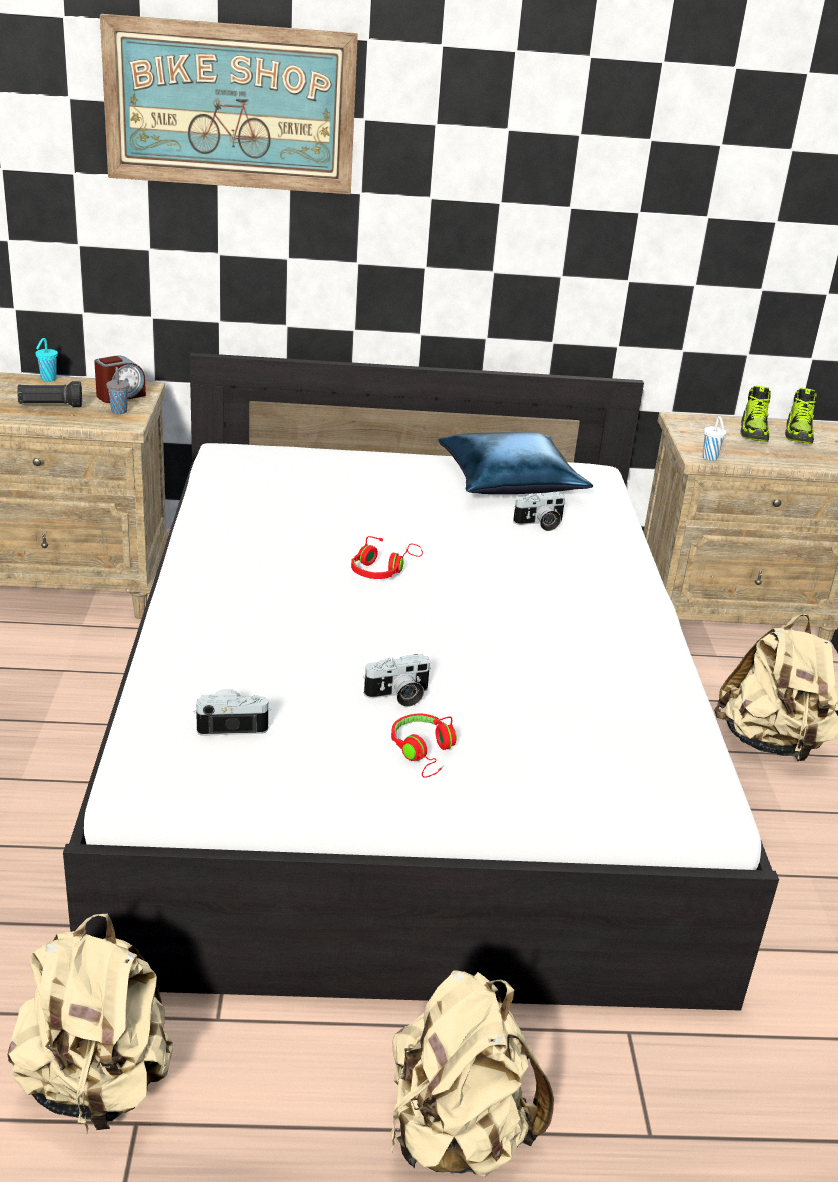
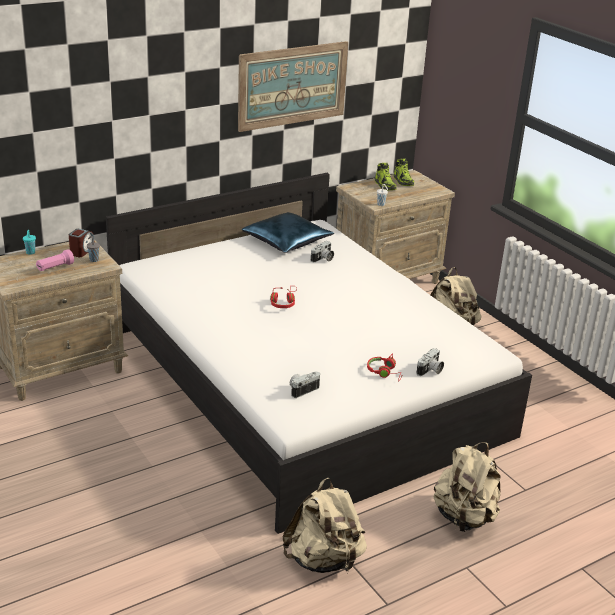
camera: 30 degrees left, 0 degrees up
black flashlight [17,381,82,407] -> pink flashlight [36,249,74,271]
picture [100,14,358,194] -> picture moved to [238,41,348,132]
camera [363,654,431,707] -> camera moved to [416,348,444,376]

